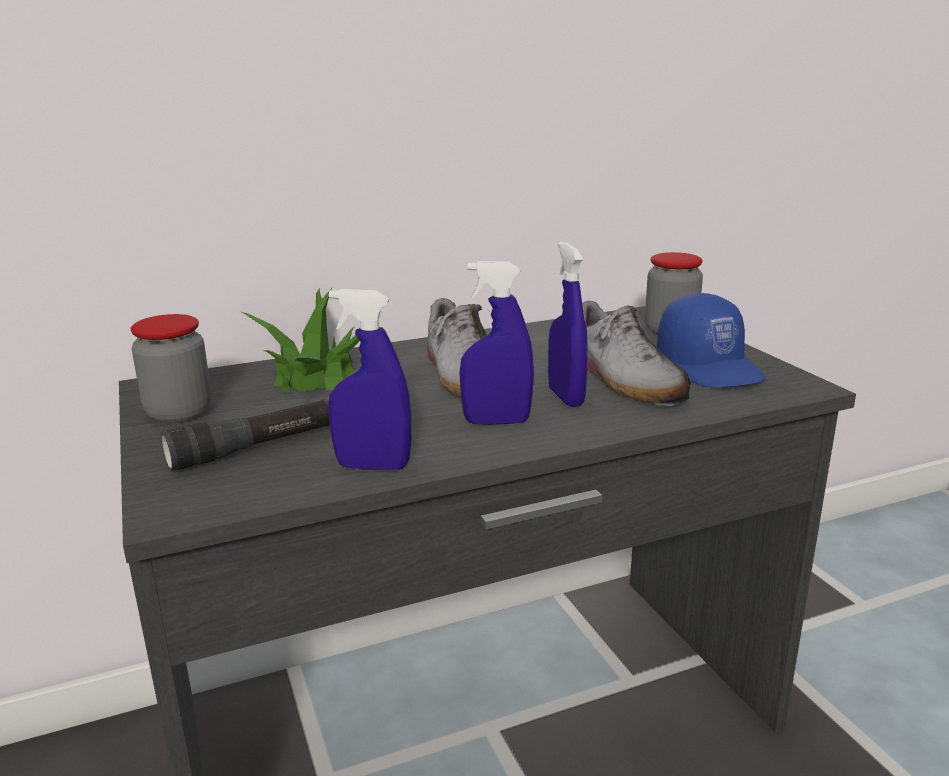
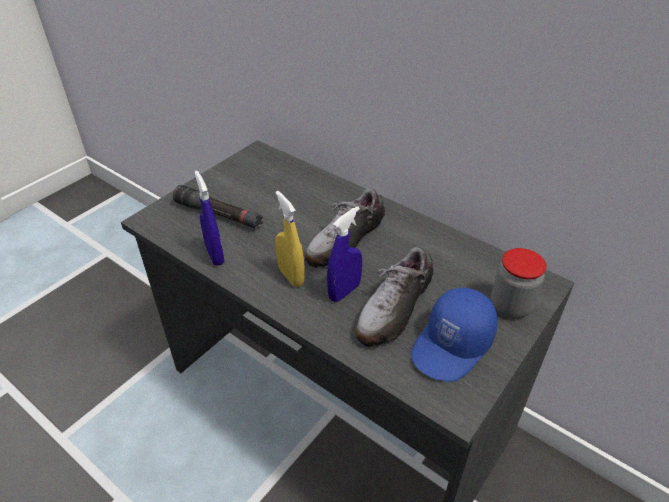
camera: 60 degrees right, 20 degrees up
jar [130,314,211,424] -> none
potted plant [241,288,360,393] -> none
blue spray bottle [460,261,534,425] -> yellow spray bottle [275,191,305,287]

